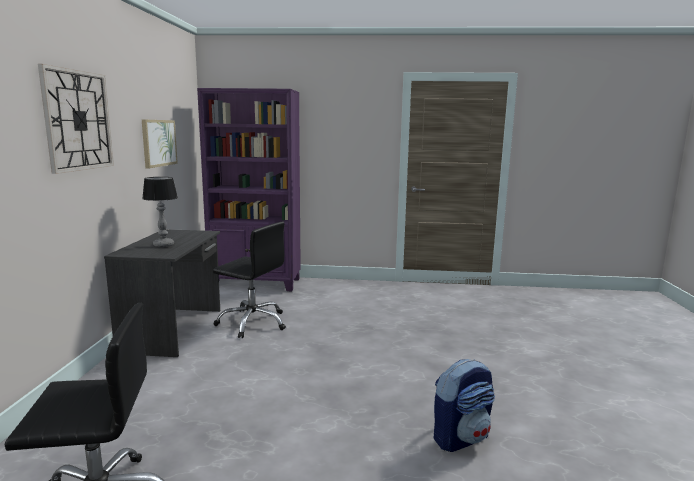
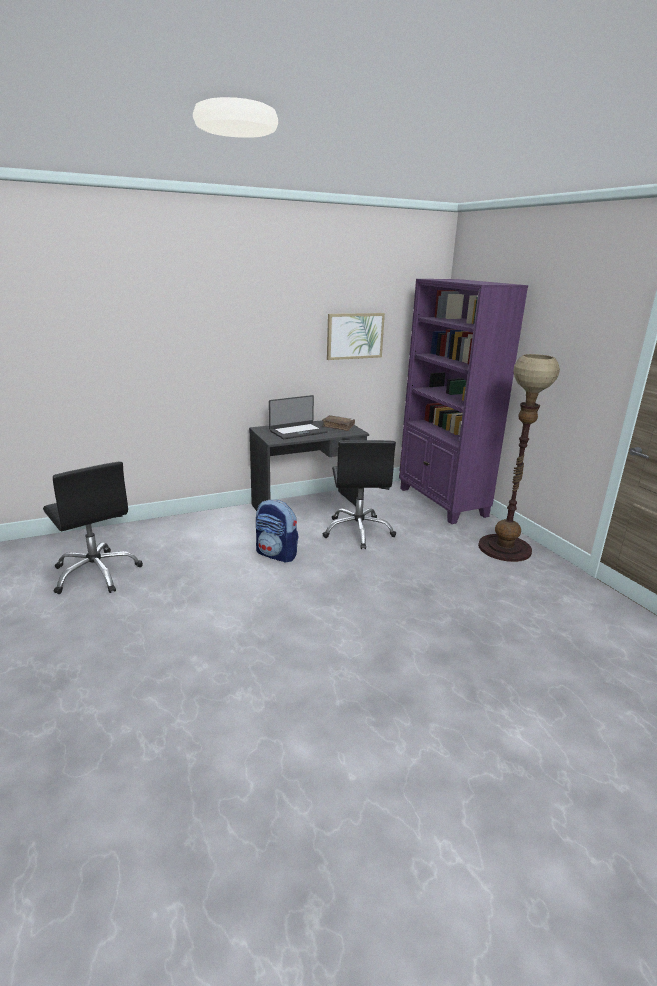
camera: 60 degrees right, 10 degrees up
wall clock [38,64,114,174] -> none
table lamp [142,177,178,247] -> laptop [269,395,328,439]
backpack [434,359,495,452] -> backpack moved to [256,500,298,563]
none -> brown book [322,415,355,431]
none -> floor lamp [478,354,560,562]

